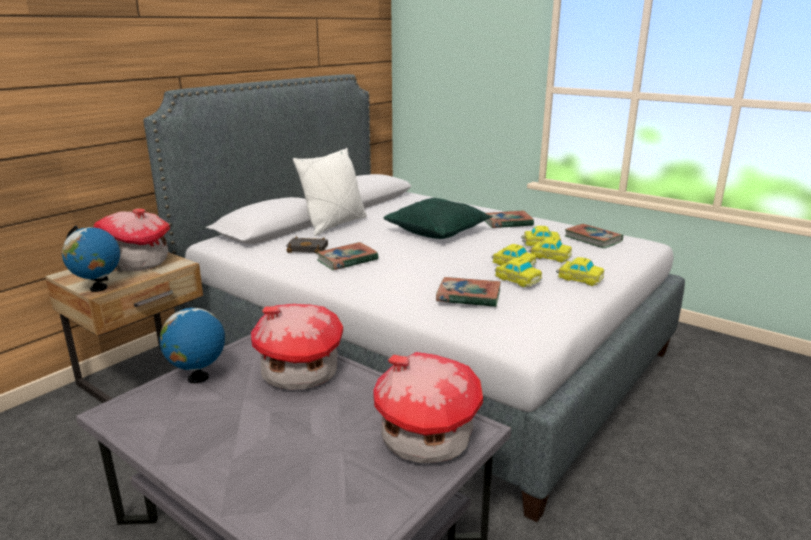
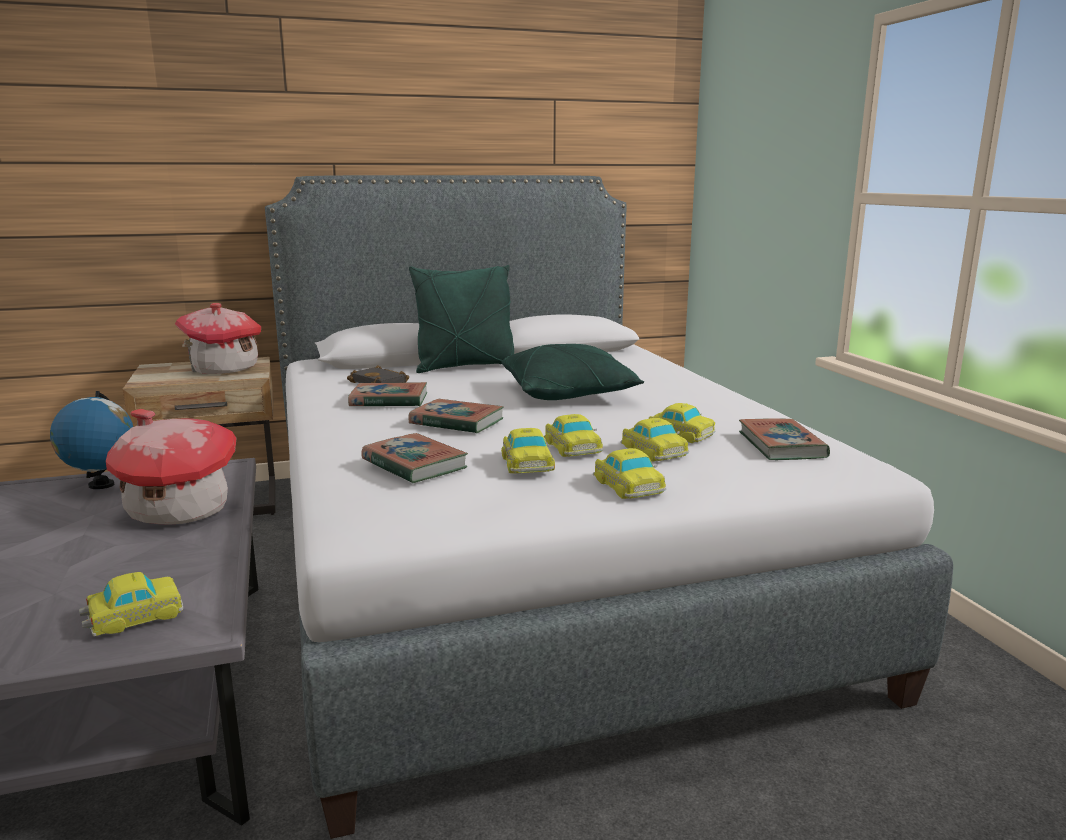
camera: 35 degrees right, 5 degrees down
globe [62,226,120,292] -> none
white pillow [293,148,367,236] -> green pillow [409,265,514,373]
toy house [373,352,483,463] -> toy car [79,572,183,636]
book [485,210,534,228] -> book moved to [408,399,504,434]

